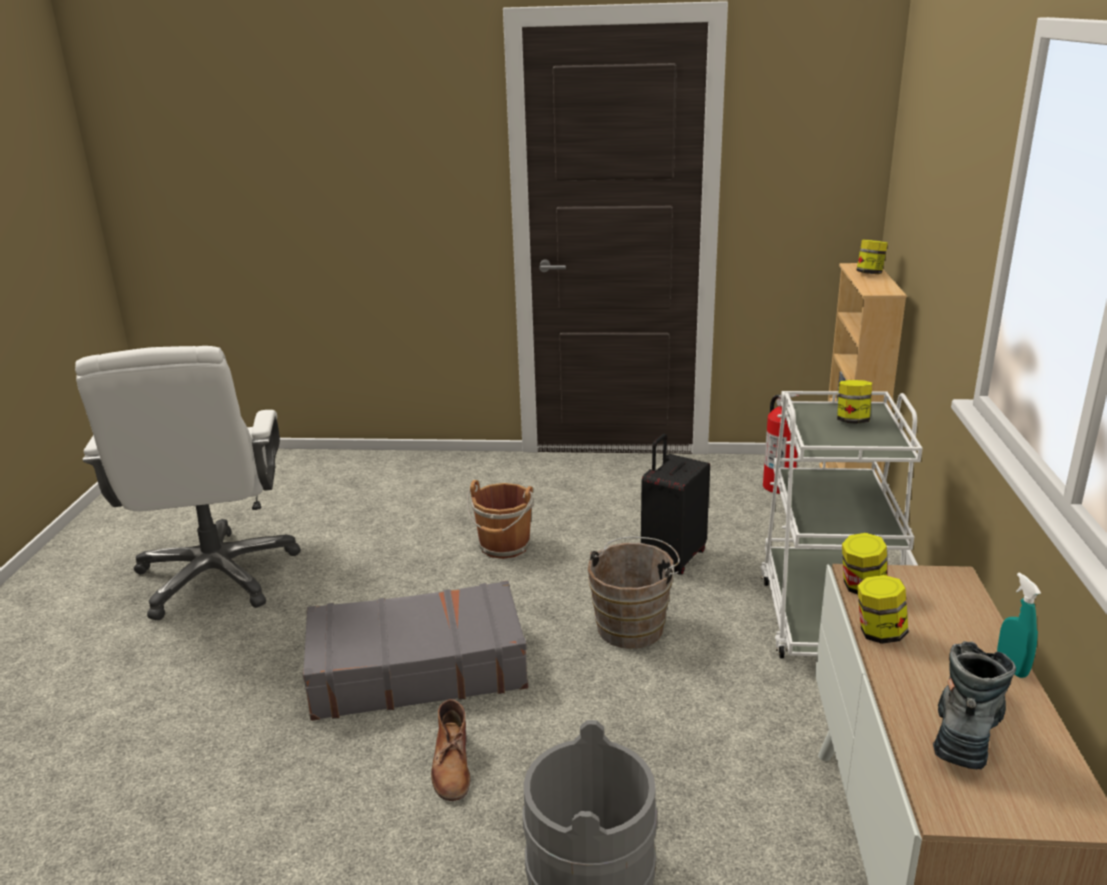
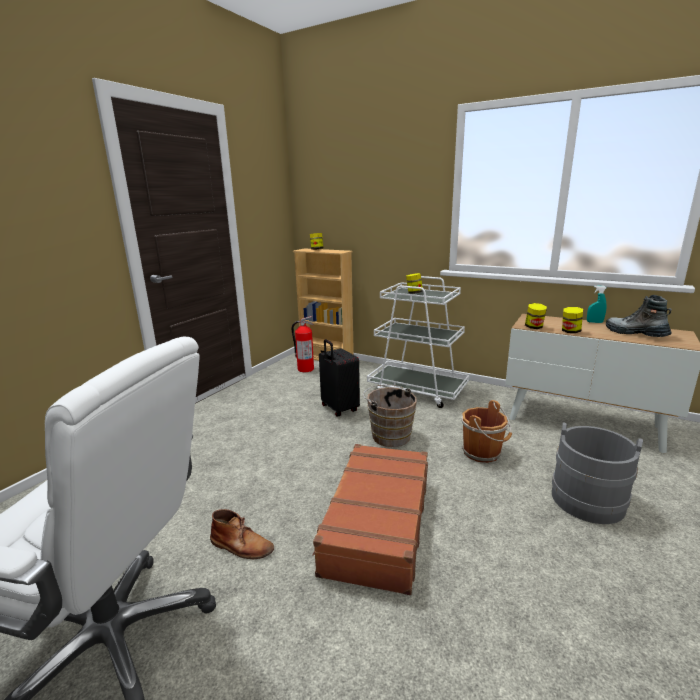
camera: 65 degrees left, 5 degrees down
grey suitcase [303,581,528,721] -> brown suitcase [312,444,428,595]
brown boot [431,699,470,801] -> brown boot moved to [210,509,274,559]
brown bucket [467,480,534,559] -> brown bucket moved to [461,400,512,463]

